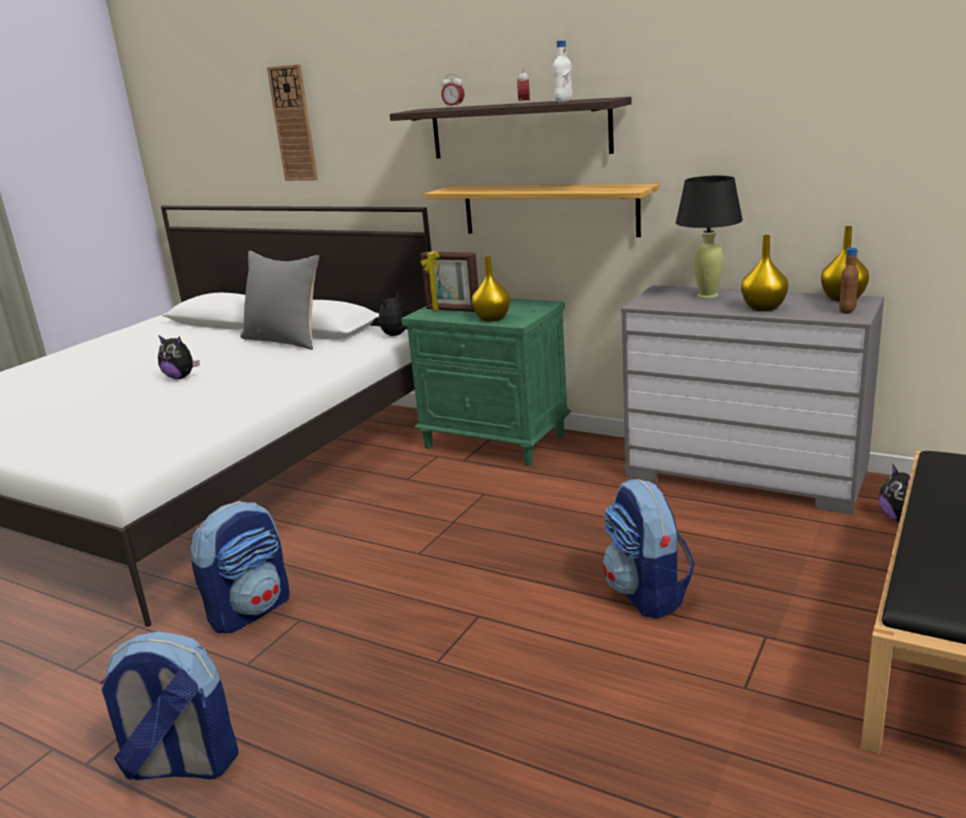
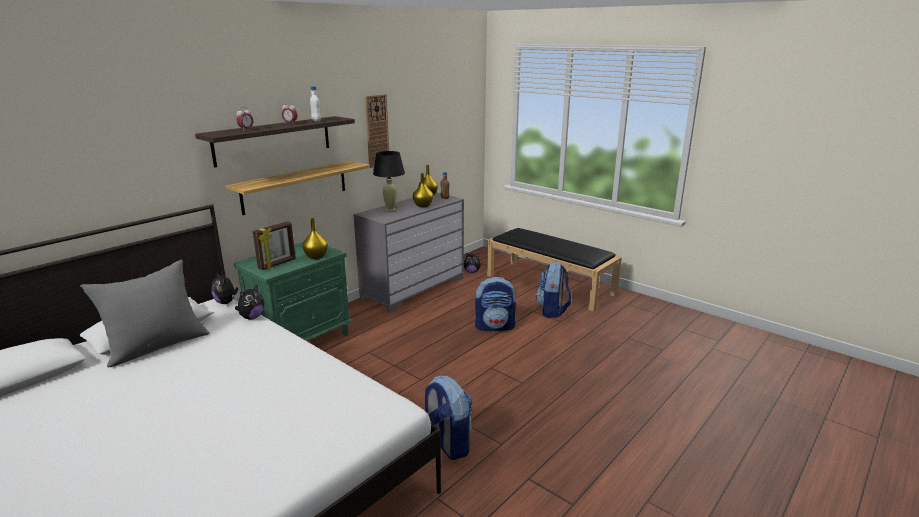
camera: 80 degrees left, 0 degrees up
backpack [100,631,239,780] -> backpack moved to [536,262,571,318]
plush toy [158,336,200,379] -> plush toy moved to [235,285,264,320]
wall clock [267,64,318,181] -> wall clock moved to [365,94,389,168]

